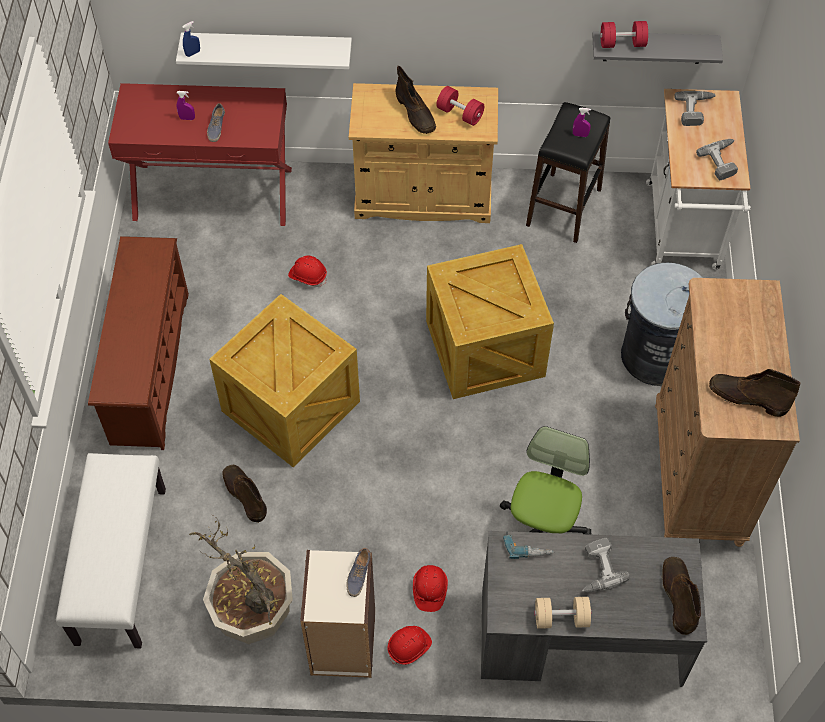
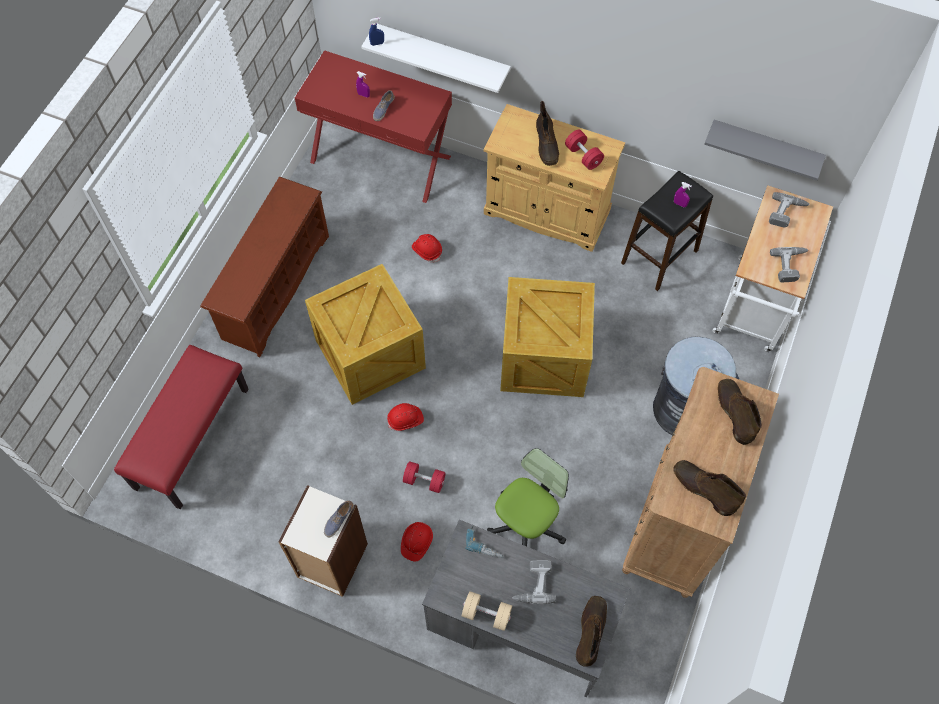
camera: 20 degrees right, 5 degrees up
white bench [56,453,166,648] -> red bench [114,345,248,509]
potted plant [189,516,293,644] -> none
brown boot [222,465,267,523] -> brown boot moved to [718,379,762,445]
red hard hat [387,626,432,665] -> red hard hat moved to [387,403,424,431]
red dumbbell [600,21,648,48] -> red dumbbell moved to [403,461,445,493]

